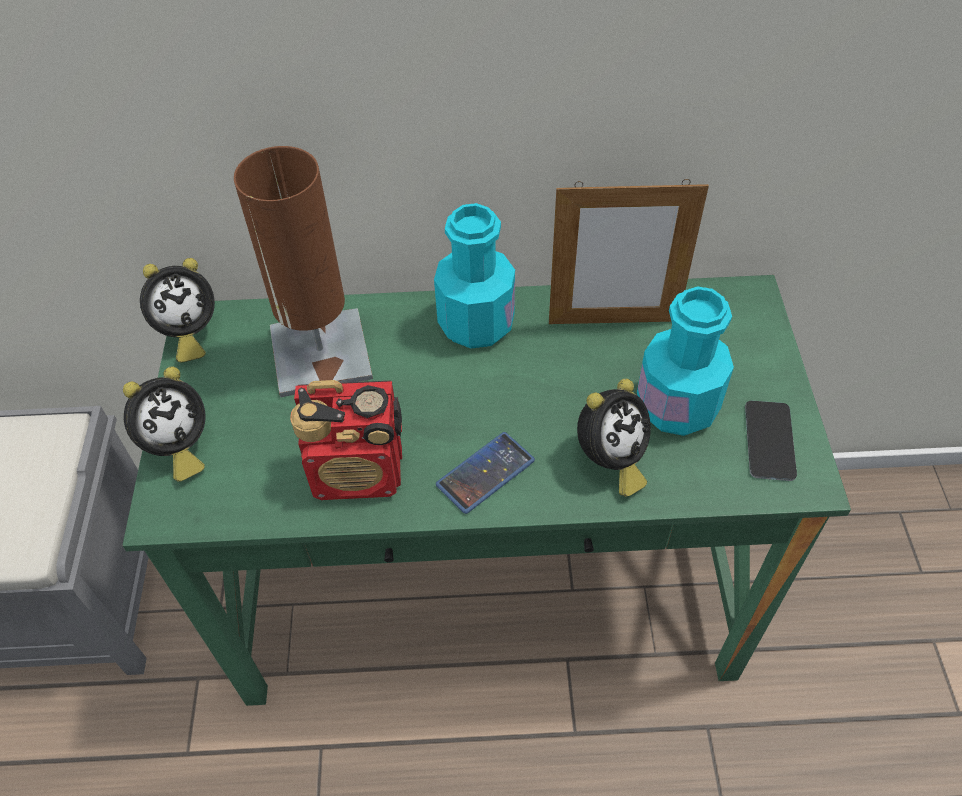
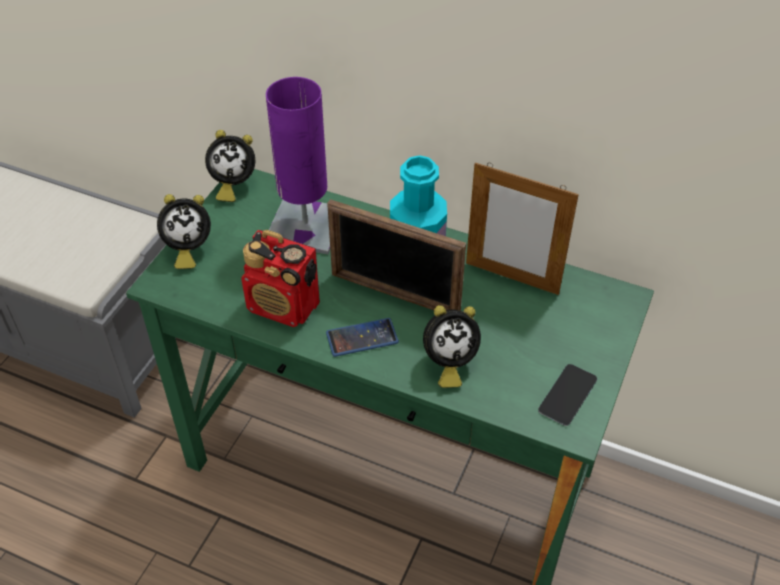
camera: 25 degrees right, 5 degrees down
brown table lamp [234,146,373,397] -> purple table lamp [266,77,330,254]
turquoise bottle [637,286,734,436] -> none
none -> picture frame [327,199,466,311]

